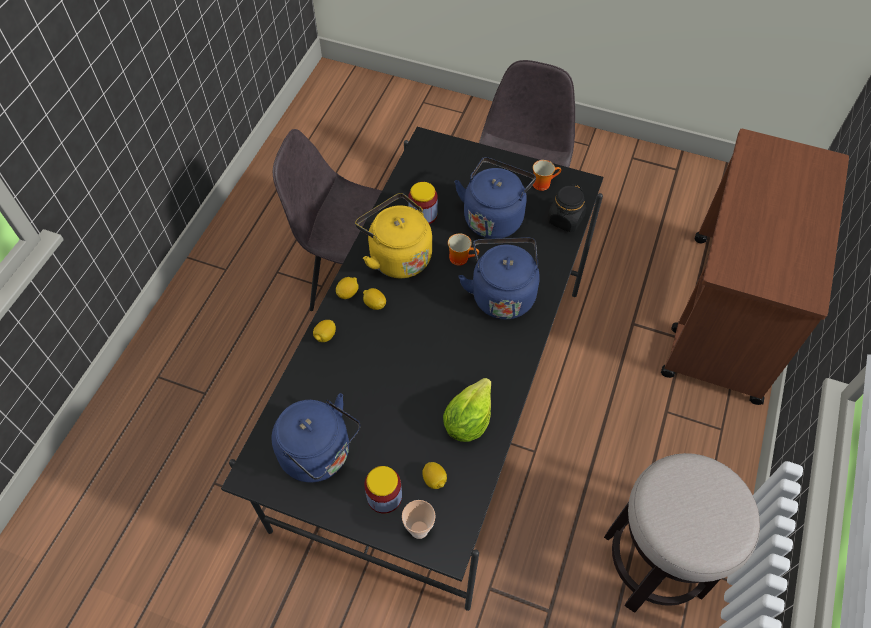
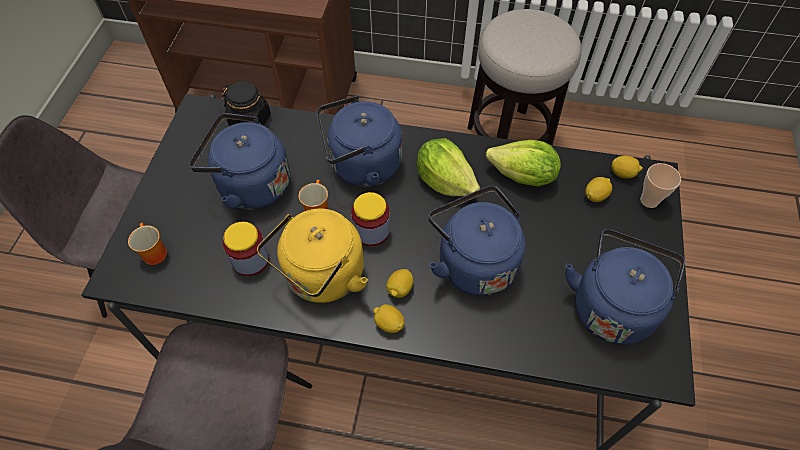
camera: 100 degrees left, 0 degrees up
lemon [313,320,336,342] -> lemon moved to [612,156,643,179]
jar [364,466,402,513] -> jar moved to [351,192,390,246]
mug [533,160,561,191] -> mug moved to [128,223,167,265]
none -> lettuce [416,138,480,196]
none -> blue kettle [428,186,526,296]

